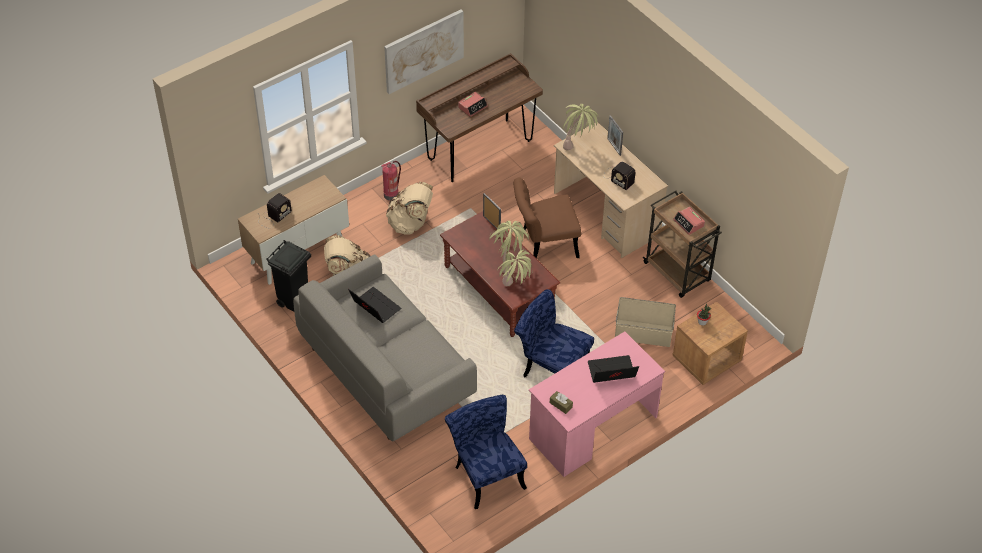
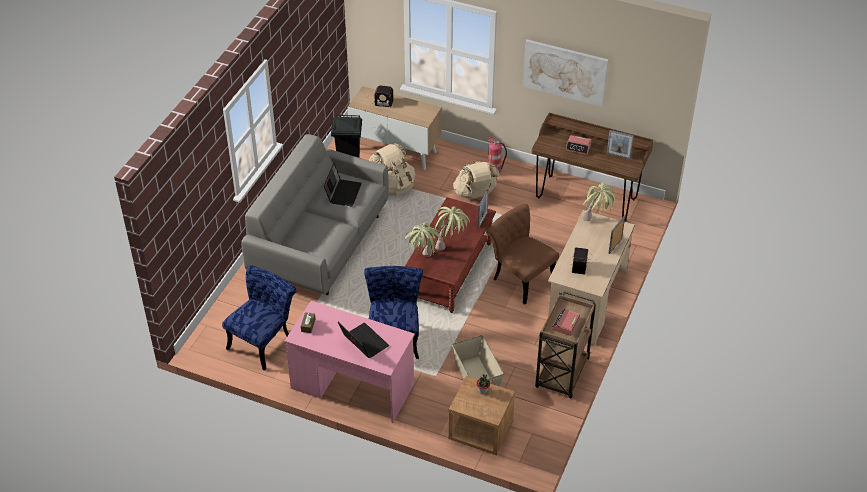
camera: 60 degrees right, 5 degrees down
none -> picture frame [607,130,634,159]

